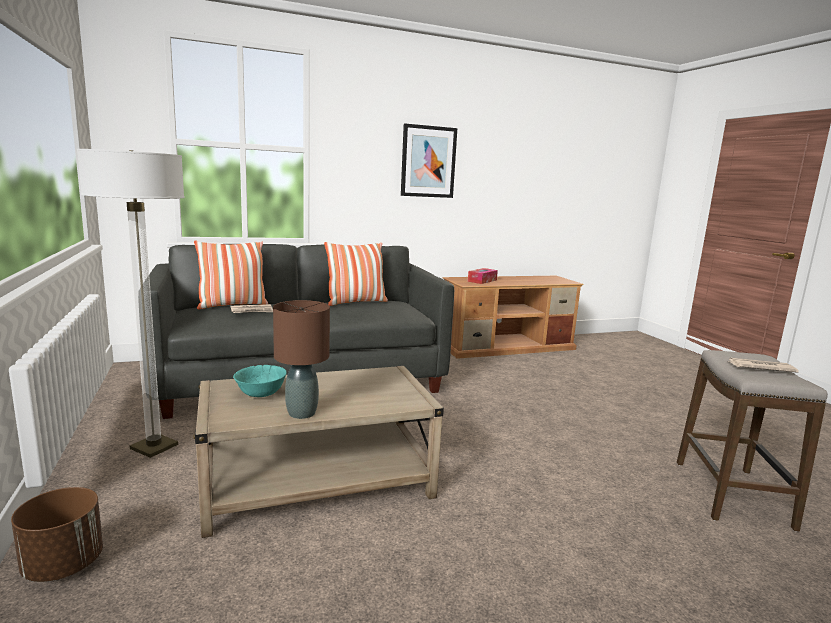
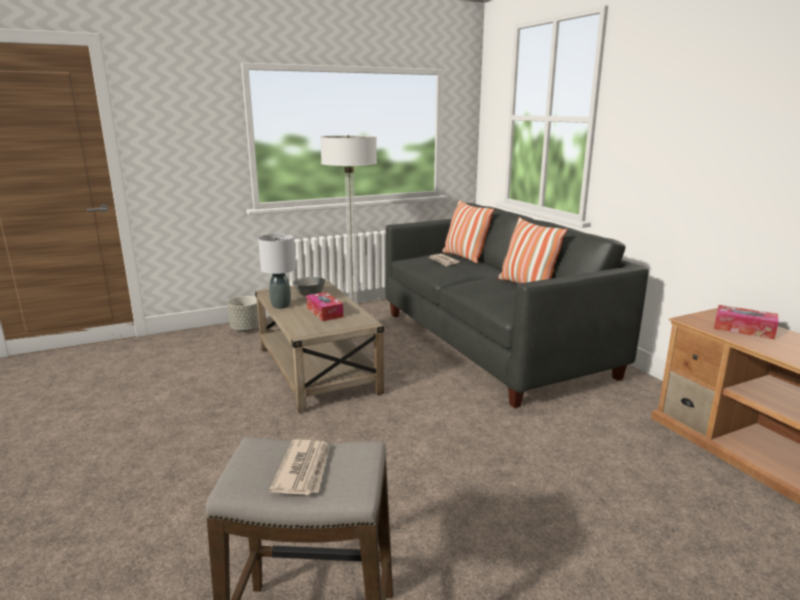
camera: 85 degrees right, 5 degrees up
brown planter [11,487,103,582] -> grey planter [227,296,259,332]
turquoise bowl [233,365,287,397] -> grey bowl [293,277,326,296]
brown table lamp [273,300,330,419] -> grey table lamp [258,234,296,309]
picture [401,123,457,198] -> none
none -> tissue box [306,292,343,321]

